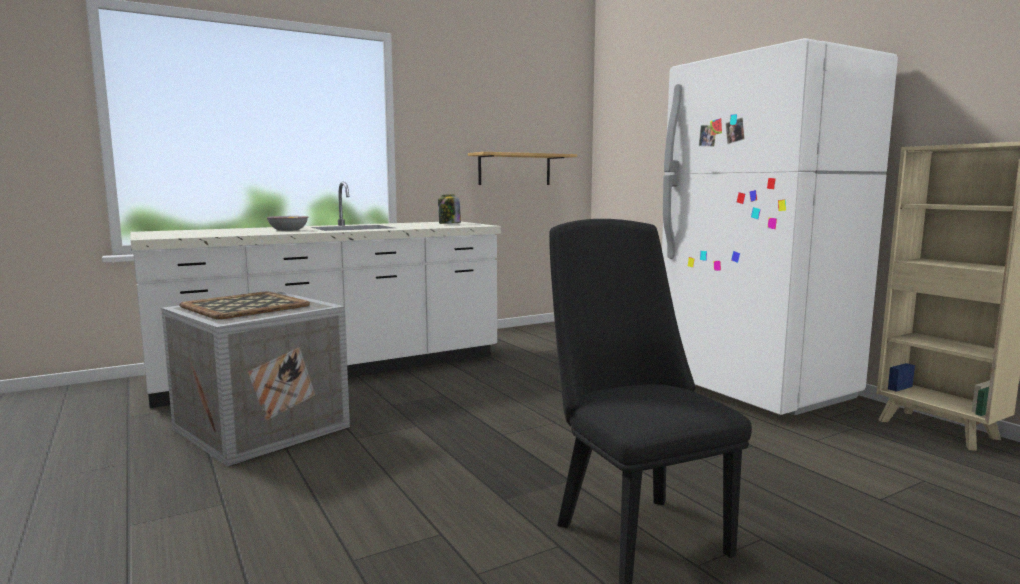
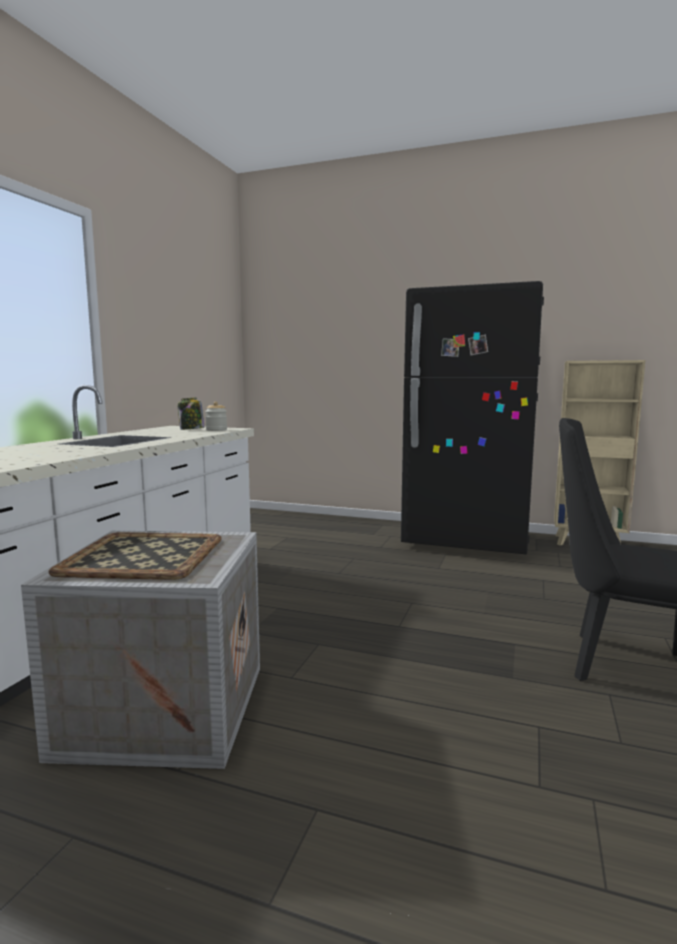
camera: 40 degrees left, 0 degrees up
bowl [266,216,309,231] -> none
shelf [468,152,577,185] -> none
white fridge [662,38,898,415] -> black fridge [401,281,544,554]
none -> jar [205,402,227,431]

